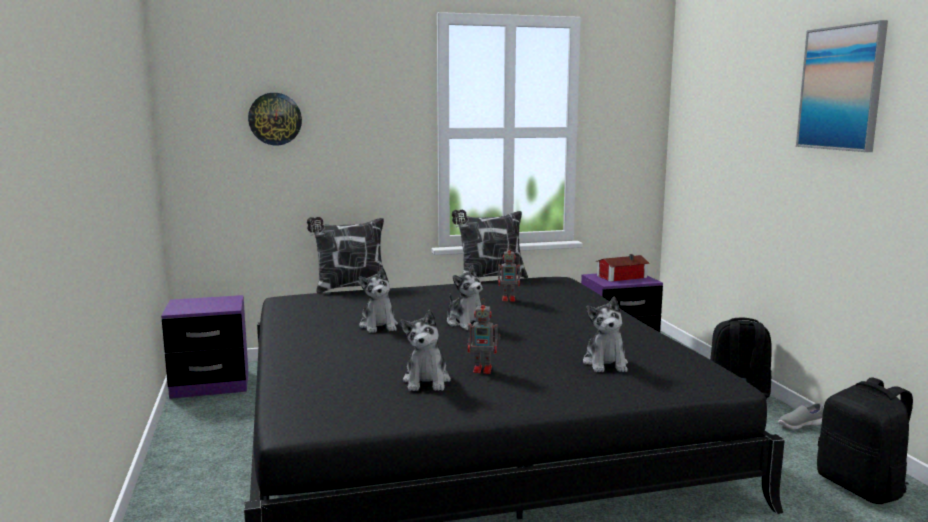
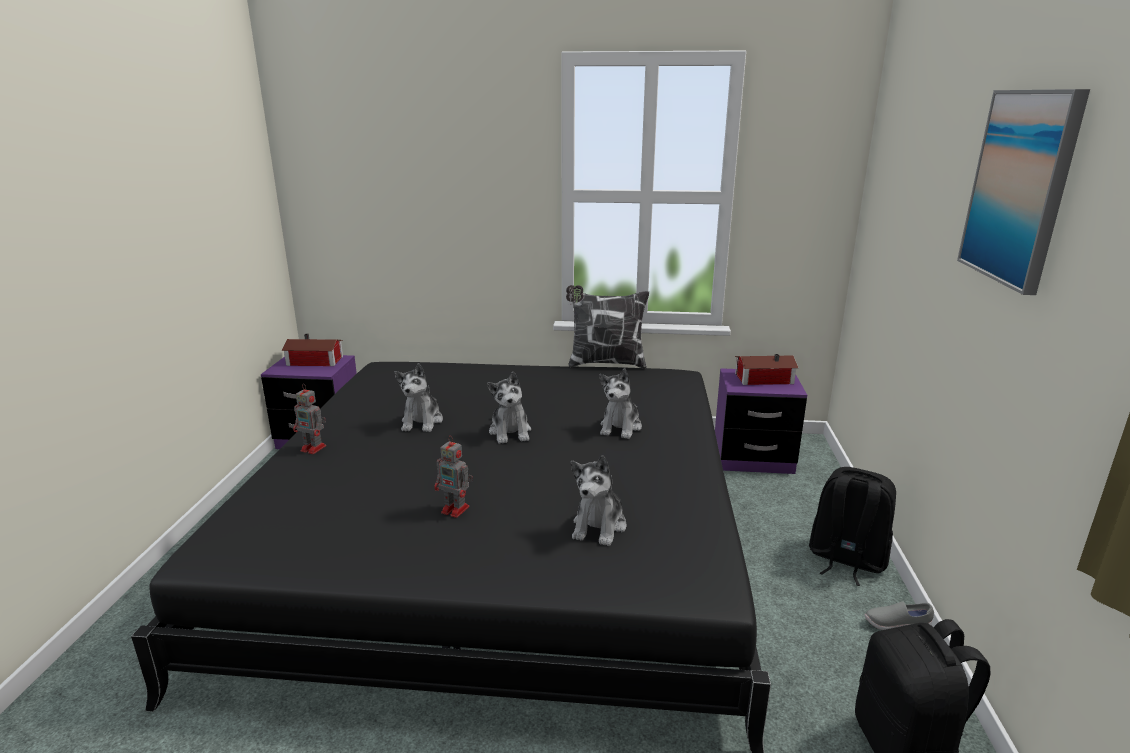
camera: 20 degrees right, 10 degrees up
wall clock [248,93,302,145] -> none
pillow [307,217,384,294] -> none
plush toy [400,310,451,391] -> plush toy moved to [599,369,642,439]
toy robot [498,246,522,301] -> toy robot moved to [293,384,326,454]
none -> toy house [282,334,343,366]

